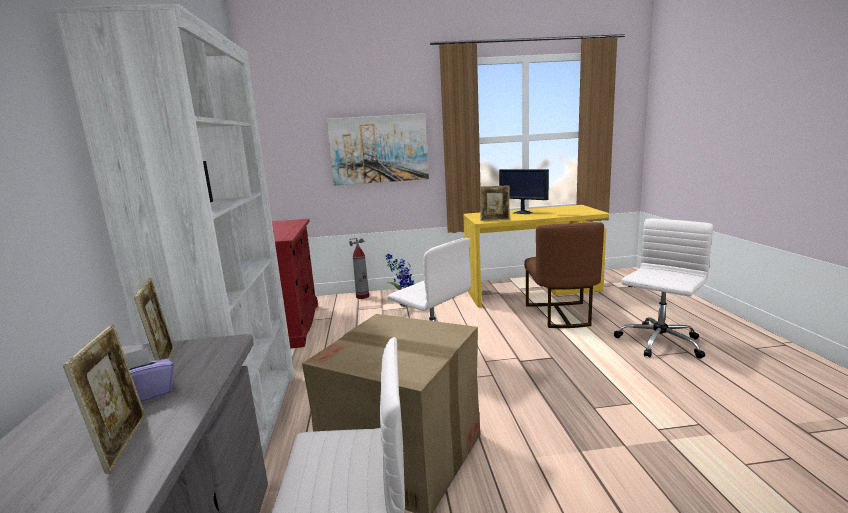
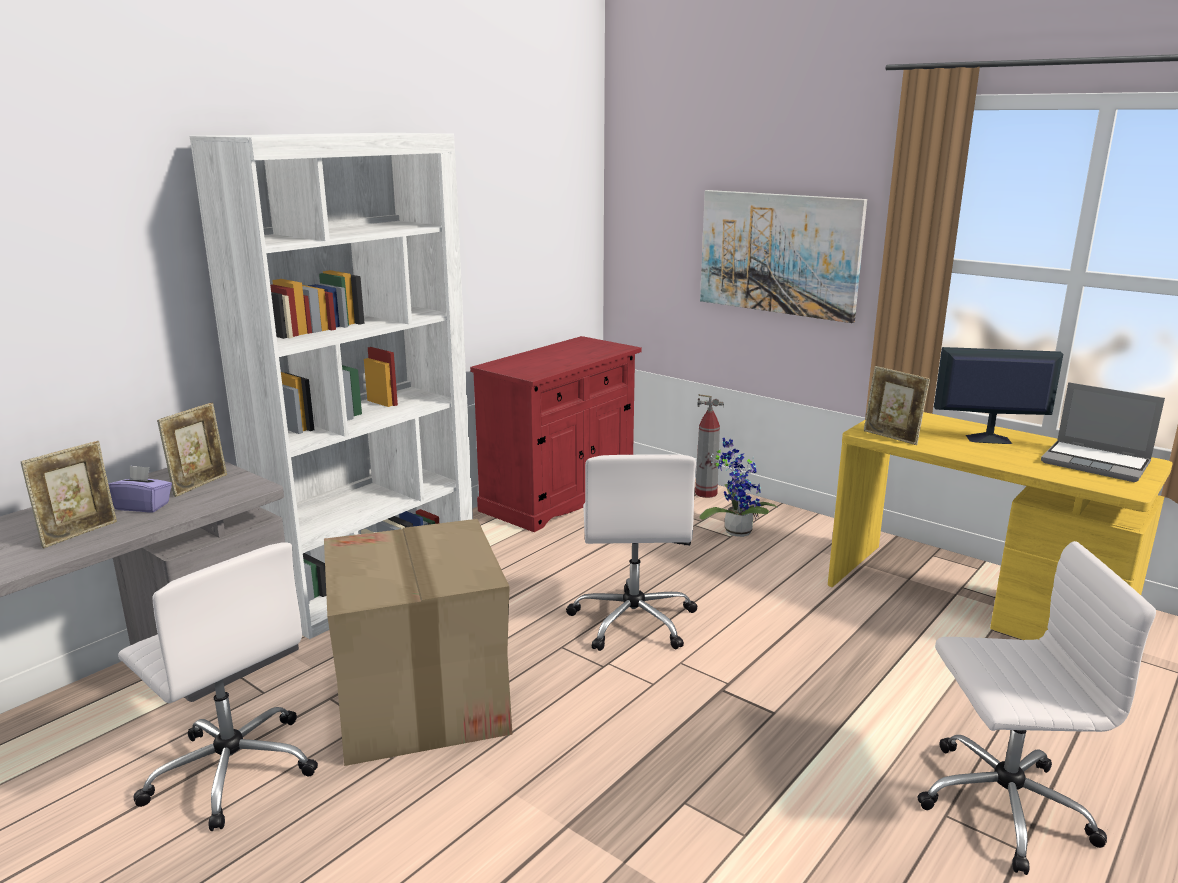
camera: 45 degrees right, 5 degrees up
monitor [499,169,549,214] -> monitor turned 105 degrees clockwise [934,347,1063,444]
brown chair [524,222,604,328] -> none
none -> laptop [1041,382,1165,482]

